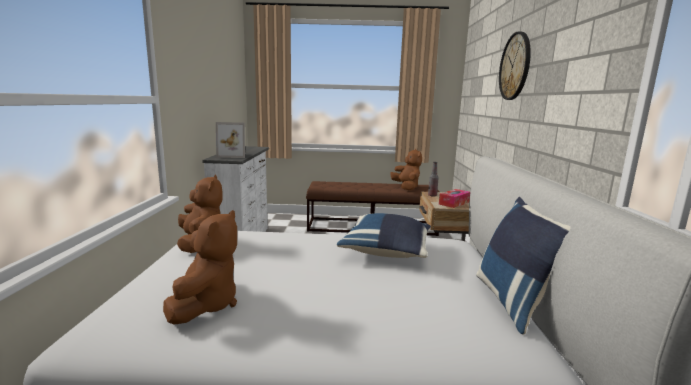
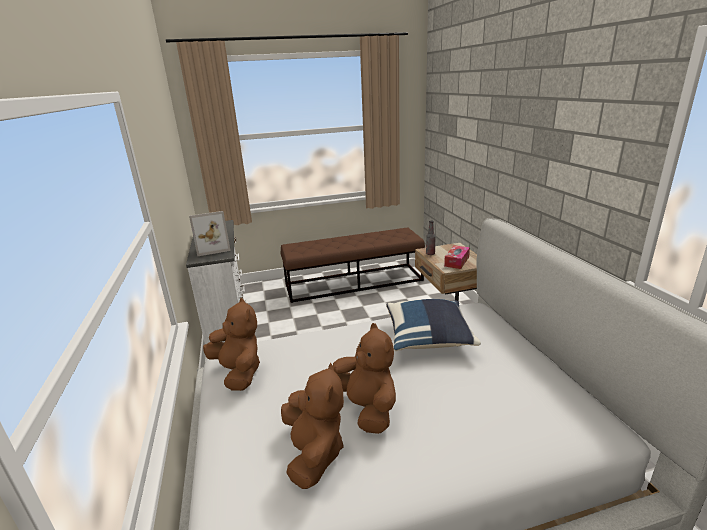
camera: 15 degrees left, 10 degrees up
brown plush toy [391,149,422,191] -> brown plush toy moved to [333,323,396,434]
blue pillow [476,197,571,335] -> none
wall clock [499,32,531,100] -> none

